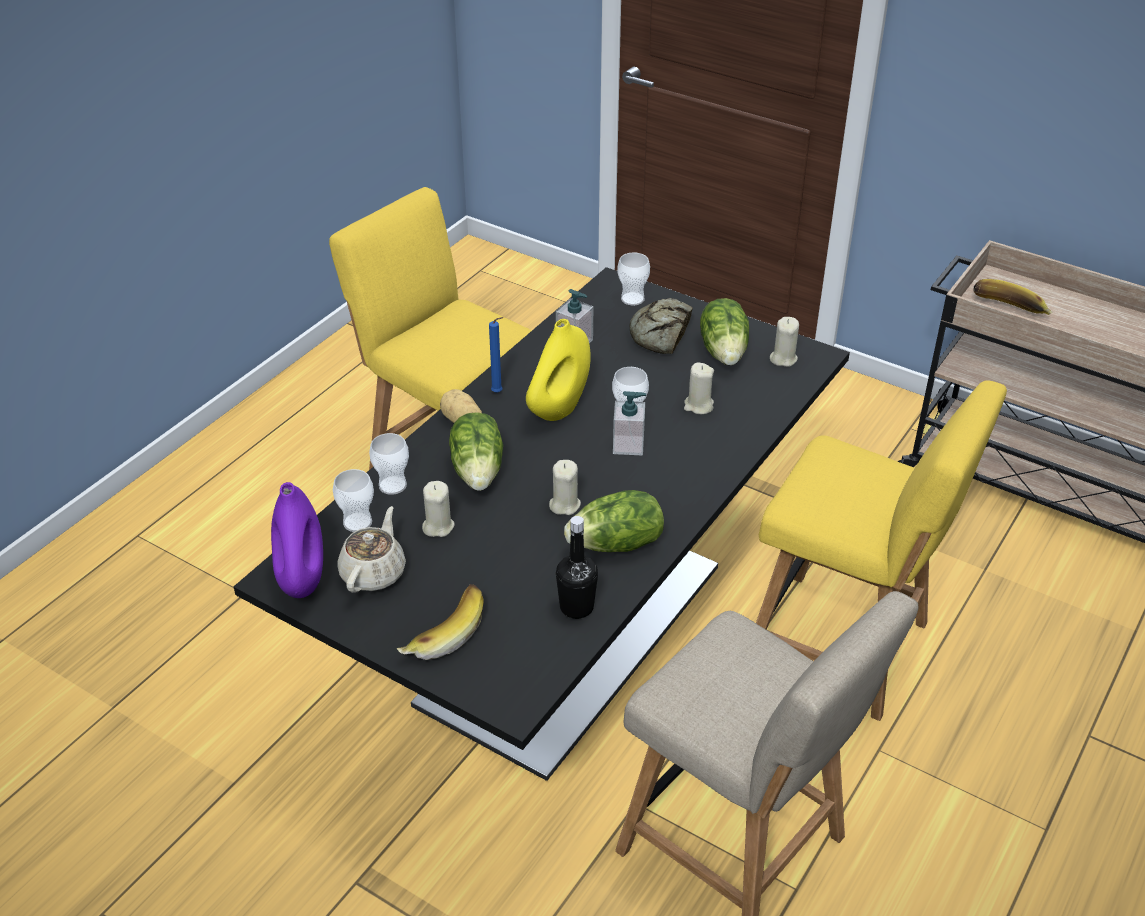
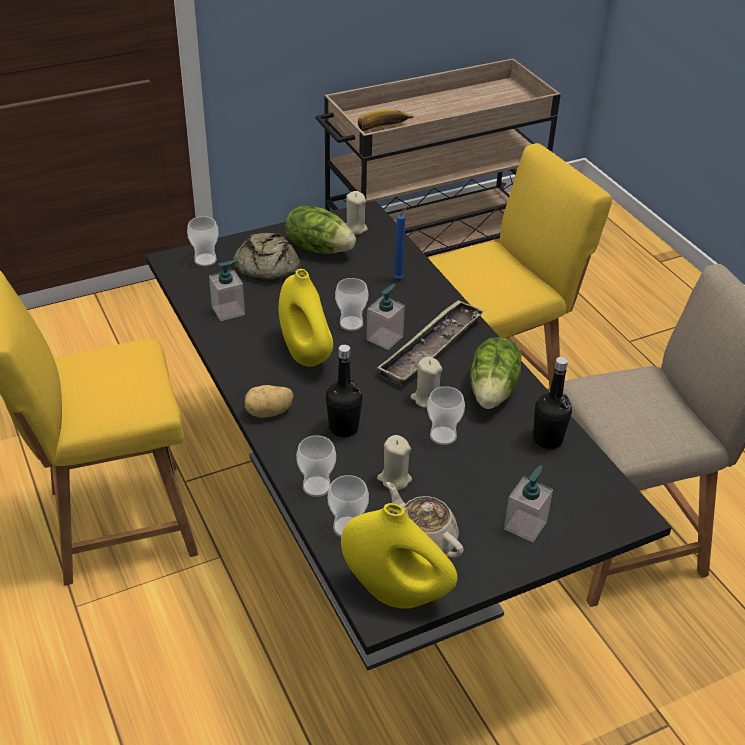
camera: 60 degrees left, 0 degrees up
purple vase [271,482,323,598] -> yellow vase [341,503,457,609]
banana [396,584,483,660] -> soap dispenser [504,465,553,543]
lettuce [449,412,503,491] -> black bottle [326,345,362,437]
blue candle [489,317,503,393] -> blue candle moved to [393,206,408,279]
beige candle [684,363,714,414] -> none
none -> tray [377,300,485,385]
none -> cup [427,386,465,445]

